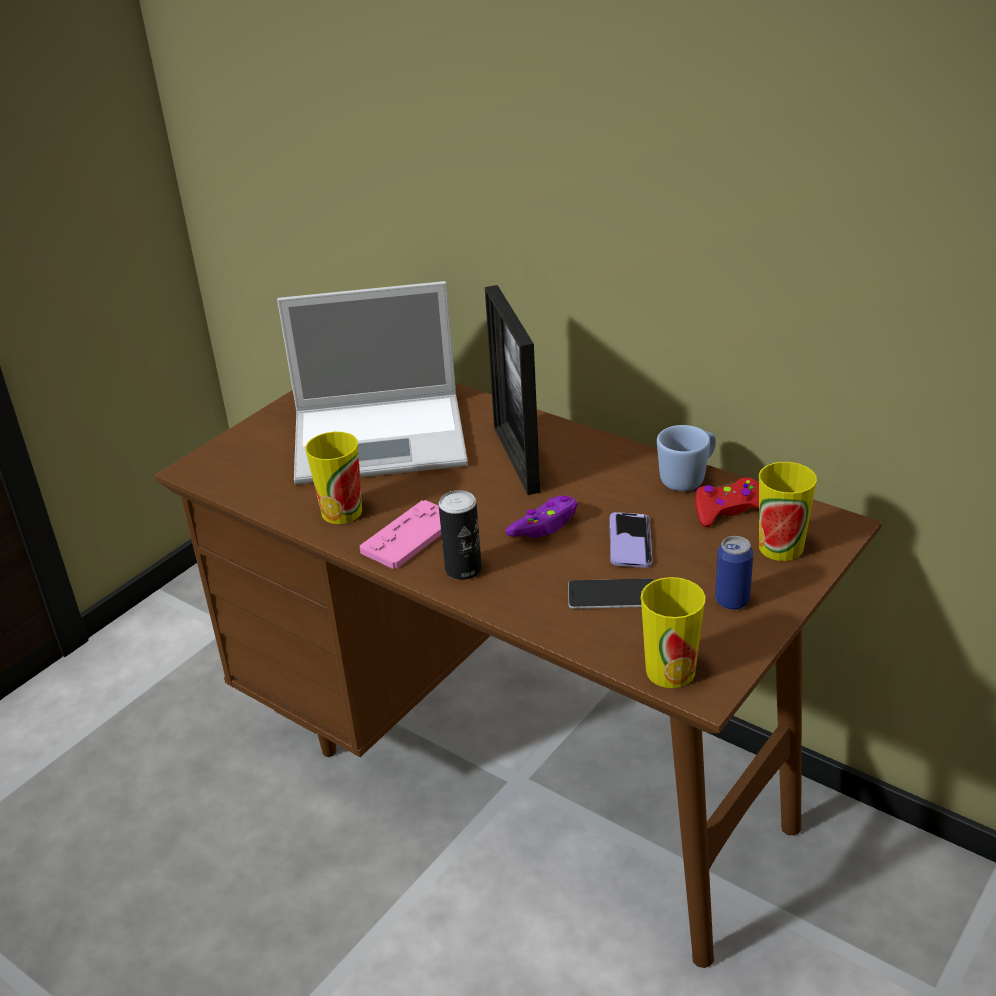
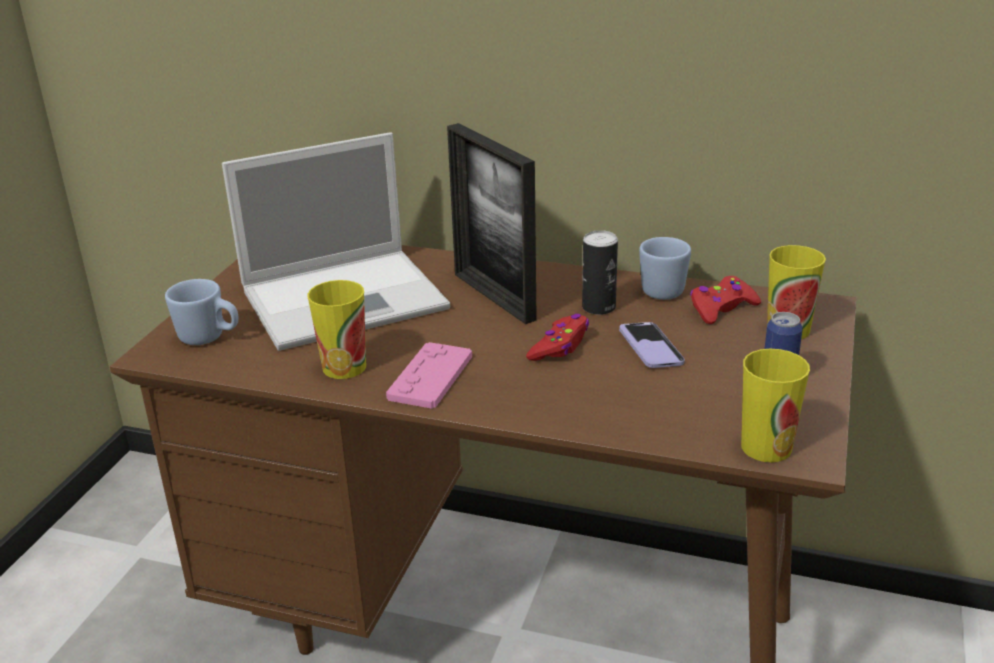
camera: 20 degrees left, 5 degrees down
can [439,490,482,580] -> can moved to [582,230,618,315]
purple game controller [505,496,578,538] -> red game controller [526,314,589,361]
phone [568,578,654,609] -> none
none -> blue mug [165,279,238,345]

